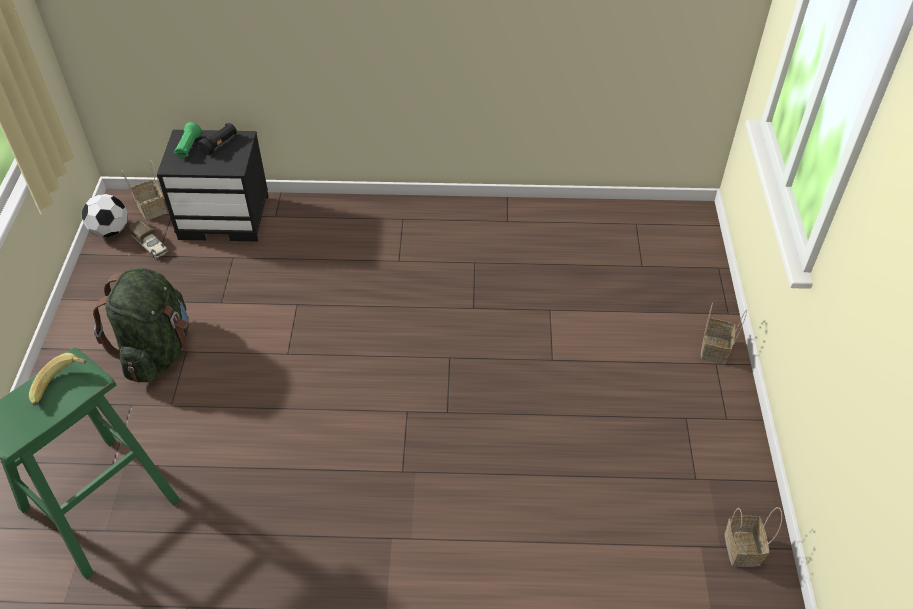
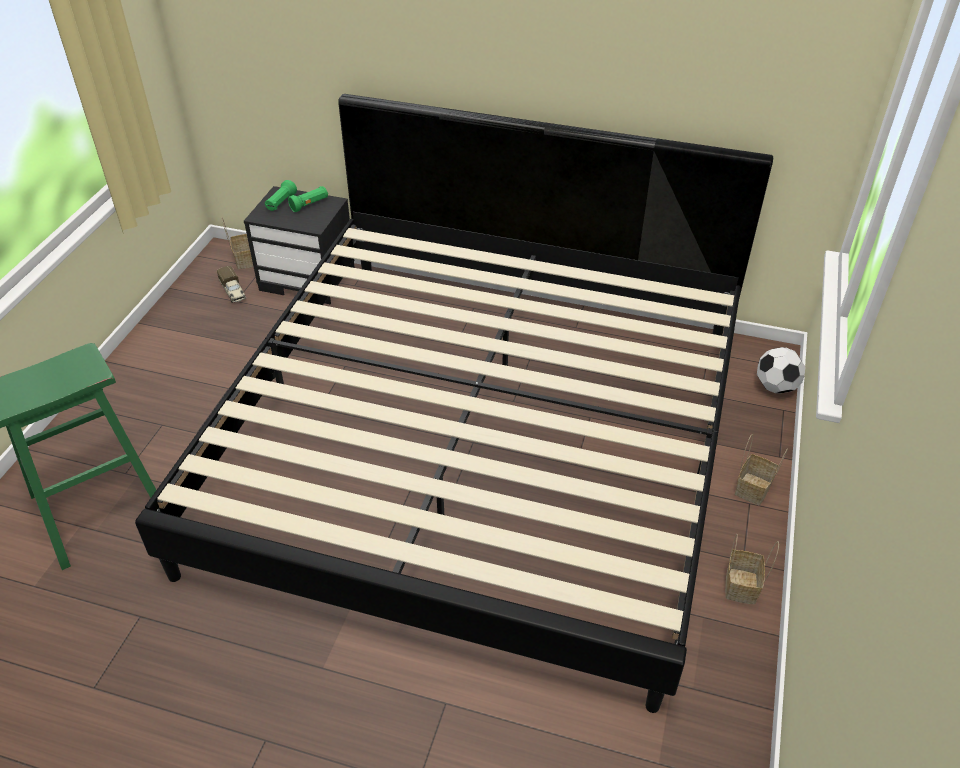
camera: 15 degrees right, 5 degrees down
banana [29,353,87,406] -> none
football [82,194,128,238] -> football moved to [757,347,805,394]
green backpack [93,268,189,382] -> none
black flashlight [198,123,237,156] -> green flashlight [288,186,328,212]
basket [724,507,782,567] -> basket moved to [725,534,779,604]
none -> bed [135,94,773,713]

